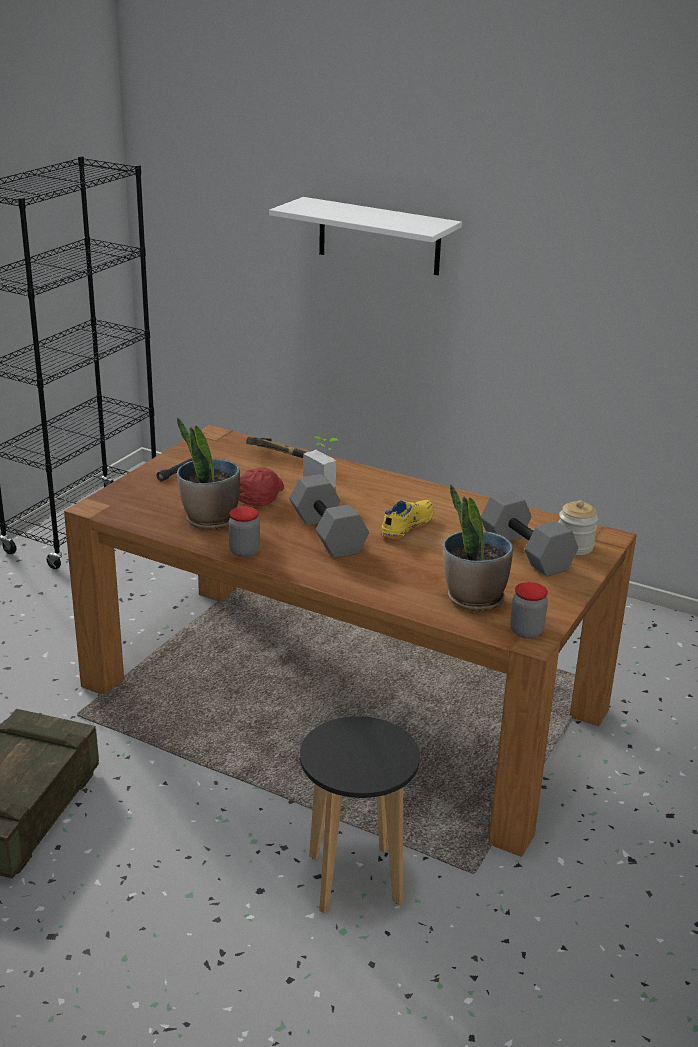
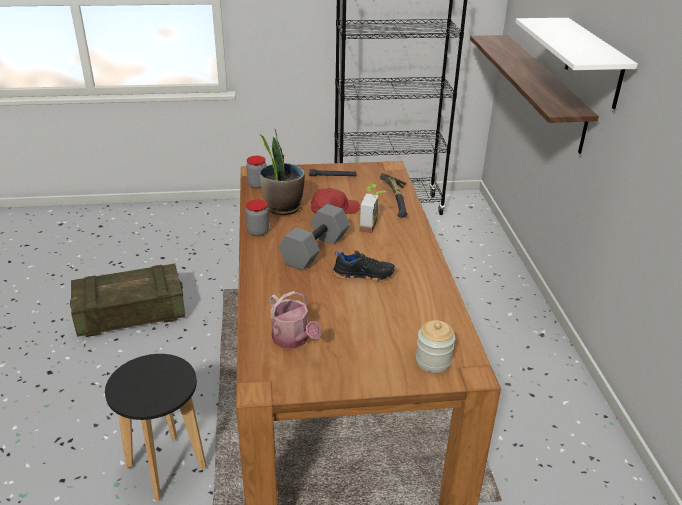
camera: 55 degrees right, 5 degrees up
yellow shoe [380,500,433,540] -> black shoe [333,250,395,281]
potted plant [443,484,513,612] -> watering can [270,291,322,349]
grey dumbbell [481,491,578,577] -> none
jar [510,582,548,639] -> jar moved to [246,156,267,189]
none -> shelf [470,35,599,154]

